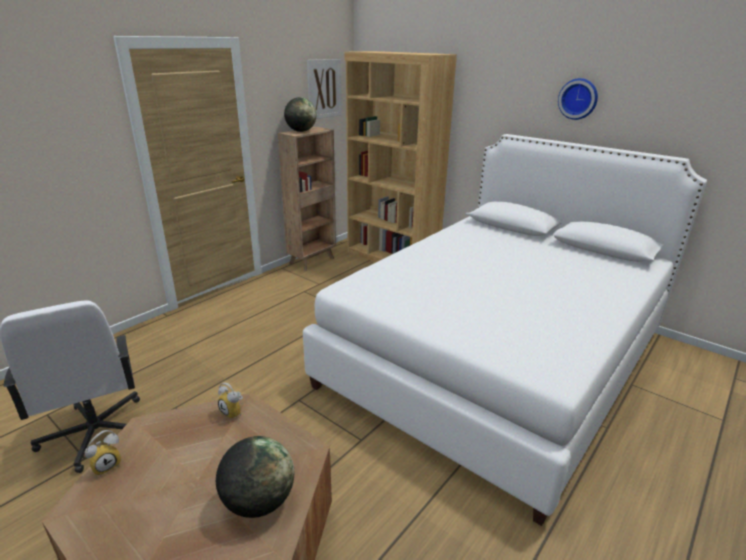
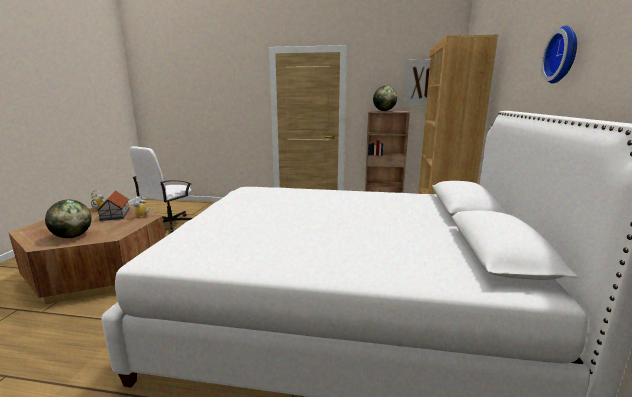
camera: 60 degrees right, 10 degrees down
none -> toy house [96,190,130,221]

